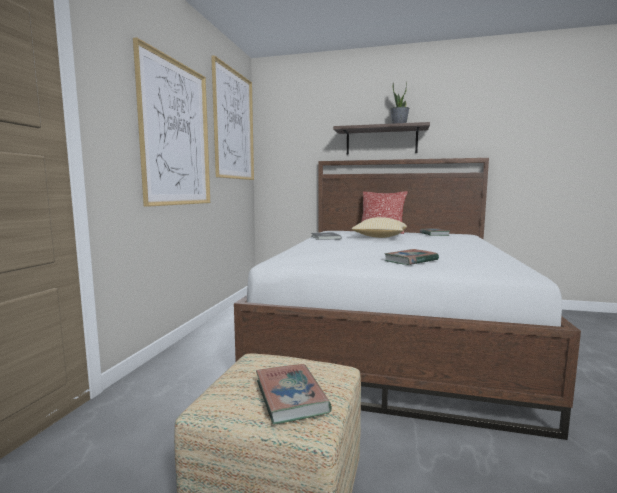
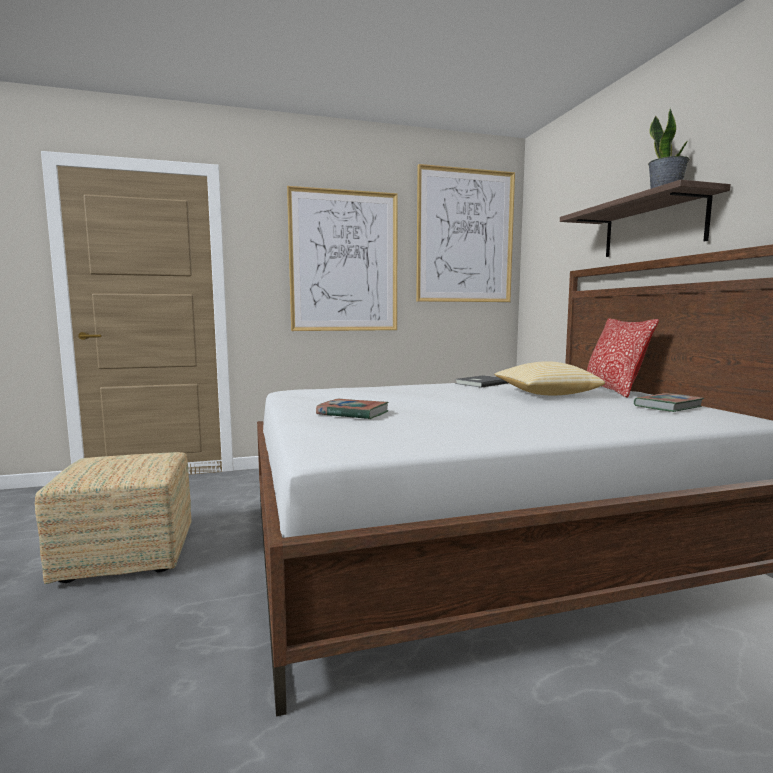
camera: 60 degrees right, 0 degrees up
book [256,364,332,424] -> none

